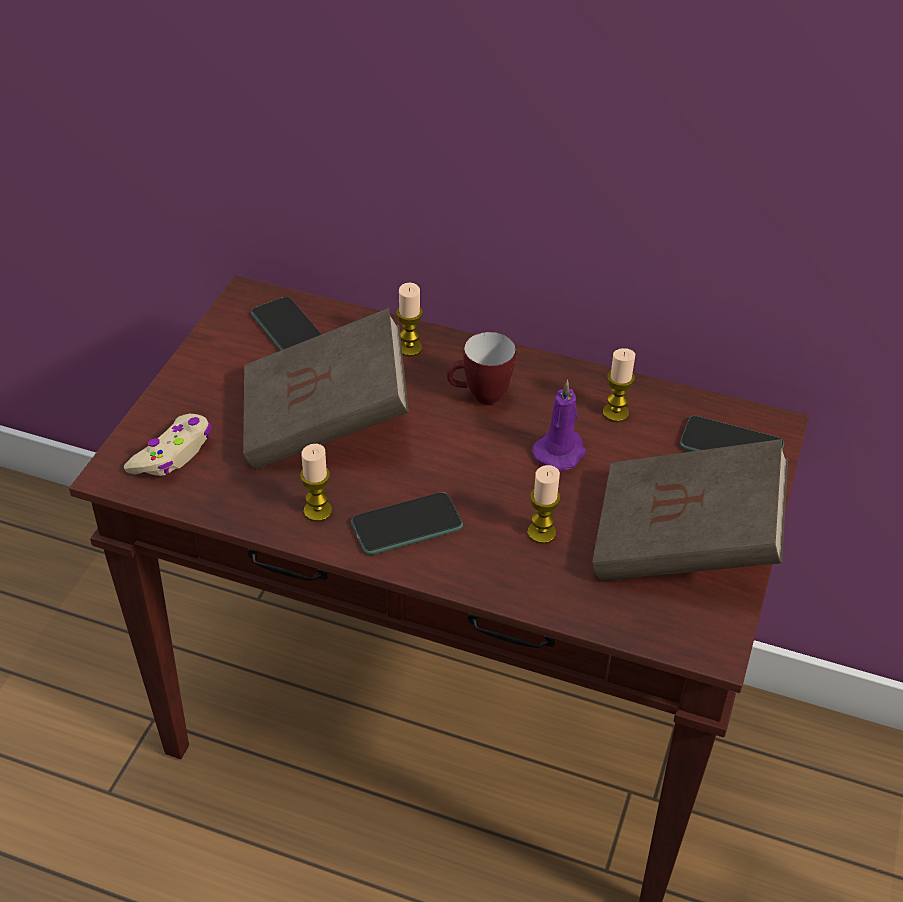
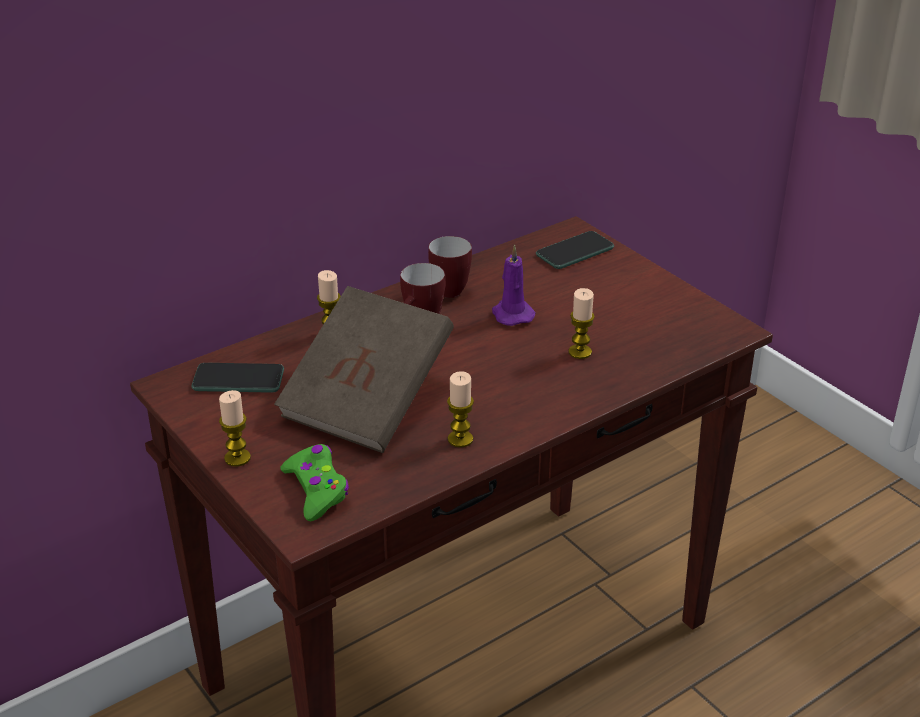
camera: 55 degrees left, 10 degrees down
beige game controller [124,414,212,476] -> green game controller [280,444,349,521]
phone [351,492,463,555] -> none
brown book [592,439,788,581] -> none
candle [603,348,635,422] -> candle moved to [219,390,251,467]
none -> mug [428,236,472,298]

